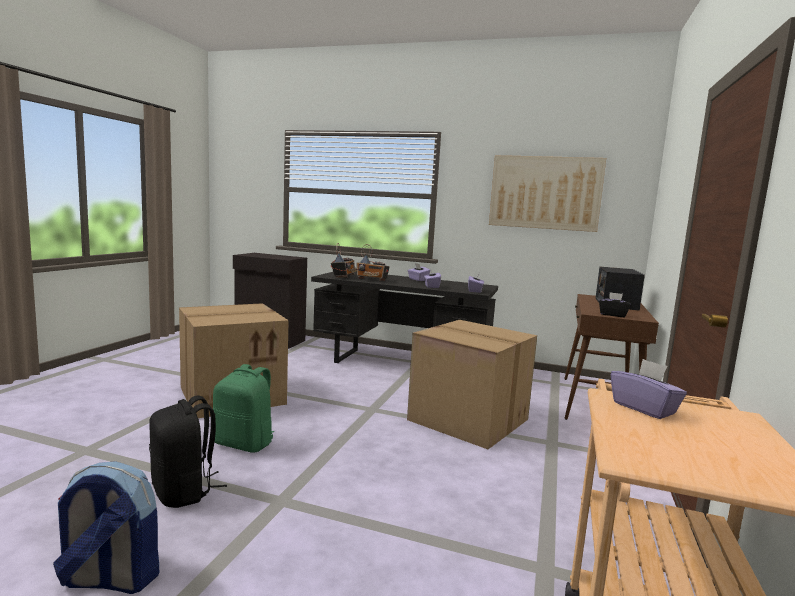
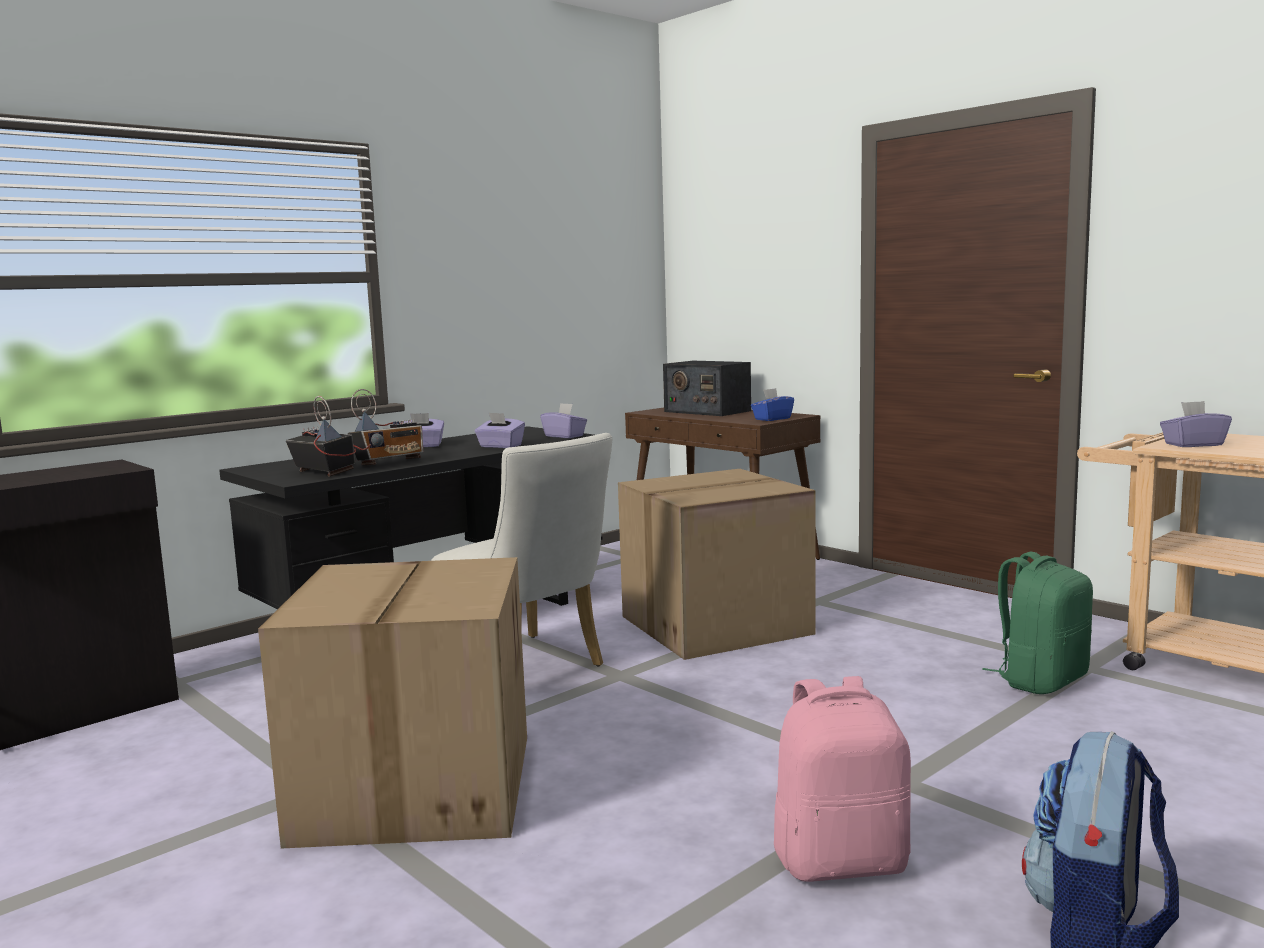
camera: 60 degrees left, 0 degrees up
black backpack [149,396,227,508] -> pink backpack [774,676,911,882]
green backpack [213,364,274,453] -> green backpack moved to [982,551,1093,694]
picture [489,155,606,232] -> none
black tissue box [599,292,631,317] -> blue tissue box [751,388,794,421]
none -> white chair [431,433,612,667]

